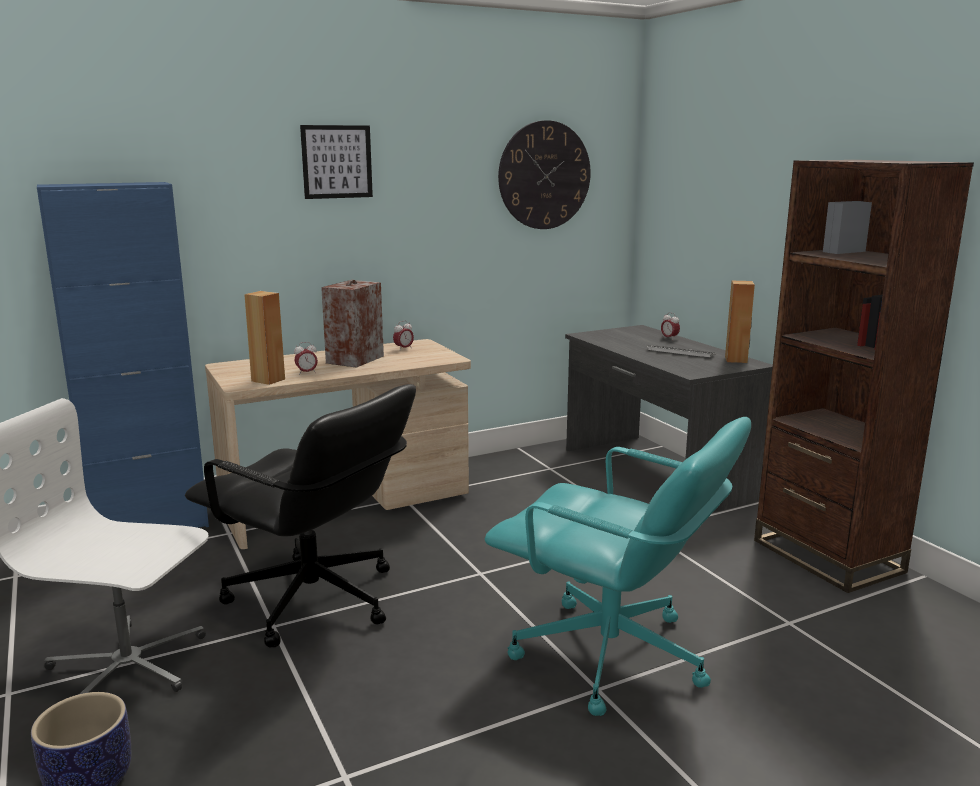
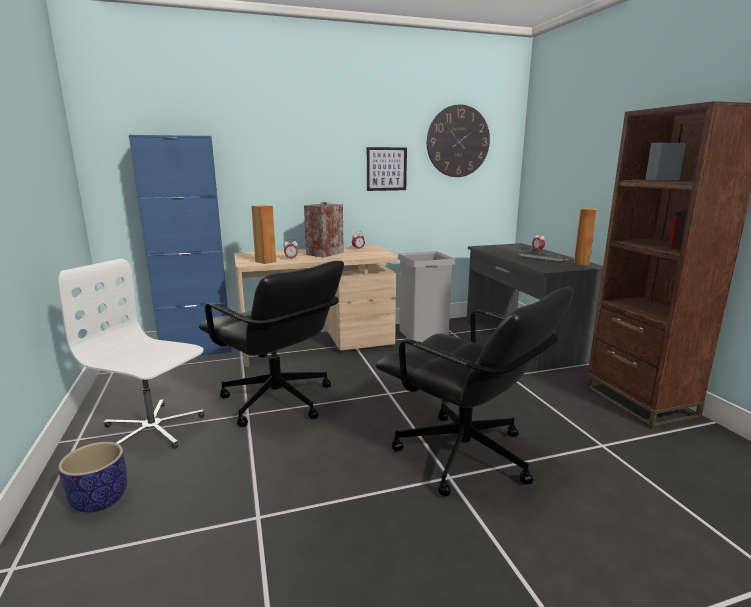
camera: 10 degrees right, 0 degrees up
picture [300,125,373,199] -> picture moved to [367,147,407,191]
turquoise office chair [485,417,751,716] -> black office chair [376,287,574,496]
none -> grey trash can [398,251,455,342]

